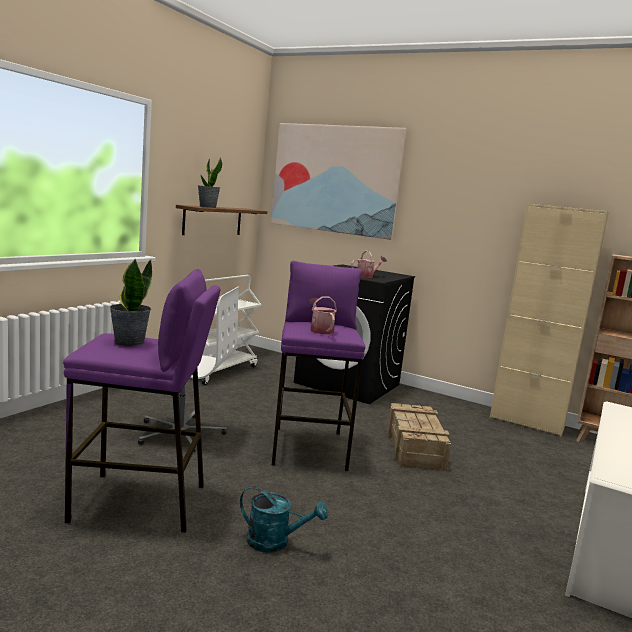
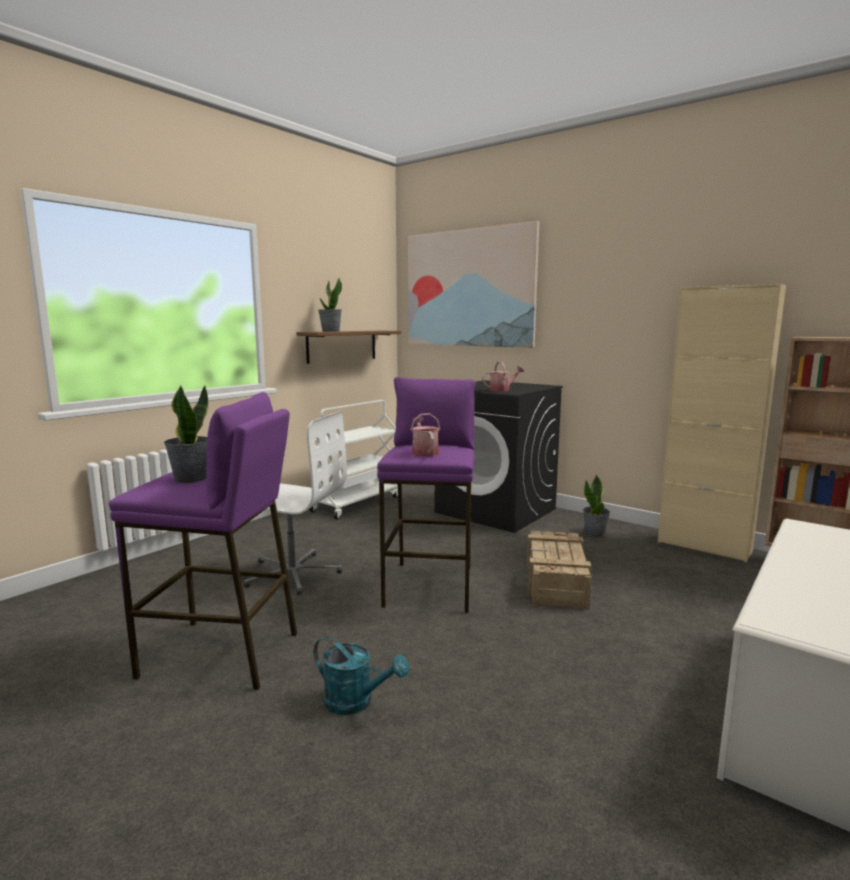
camera: 10 degrees right, 0 degrees up
none -> potted plant [583,475,610,537]

